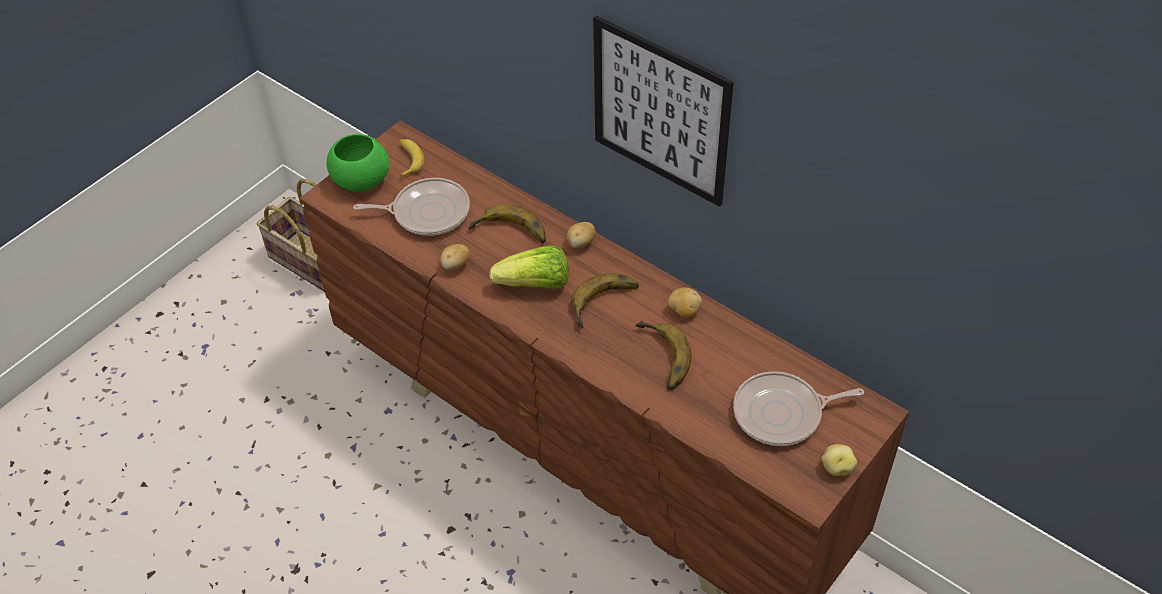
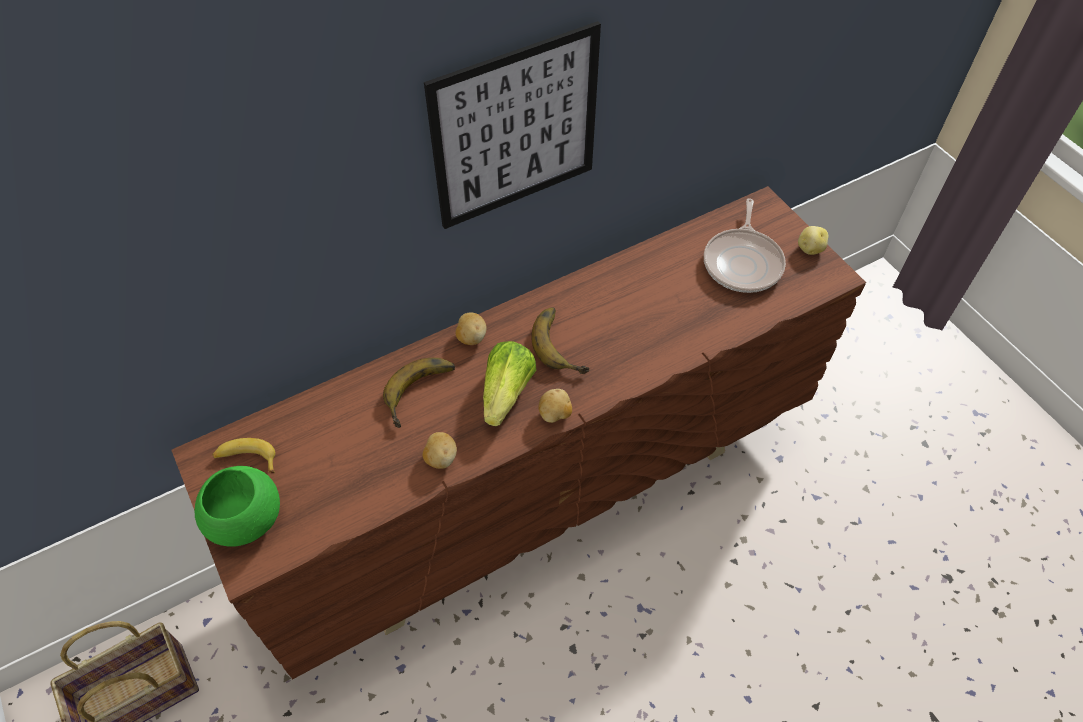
camera: 70 degrees left, 5 degrees up
frying pan [353,178,470,236] -> none
banana [636,320,691,390] -> none
potato [669,287,702,318] -> potato moved to [539,388,572,423]

